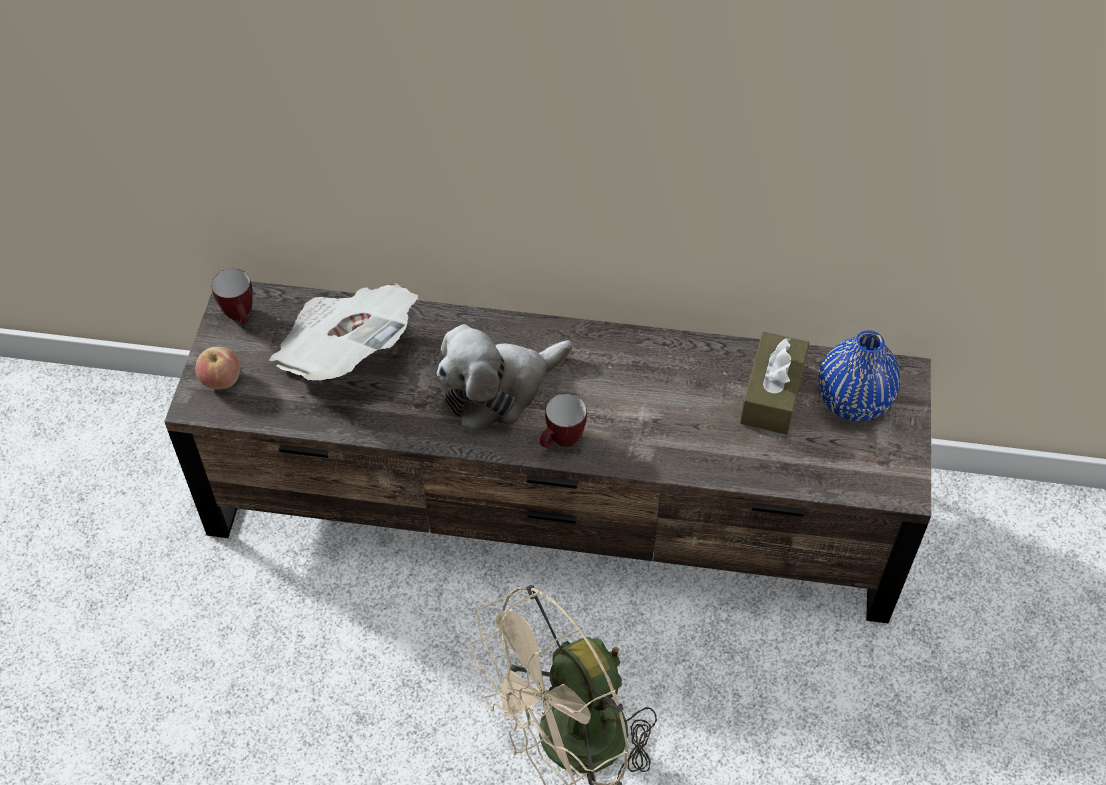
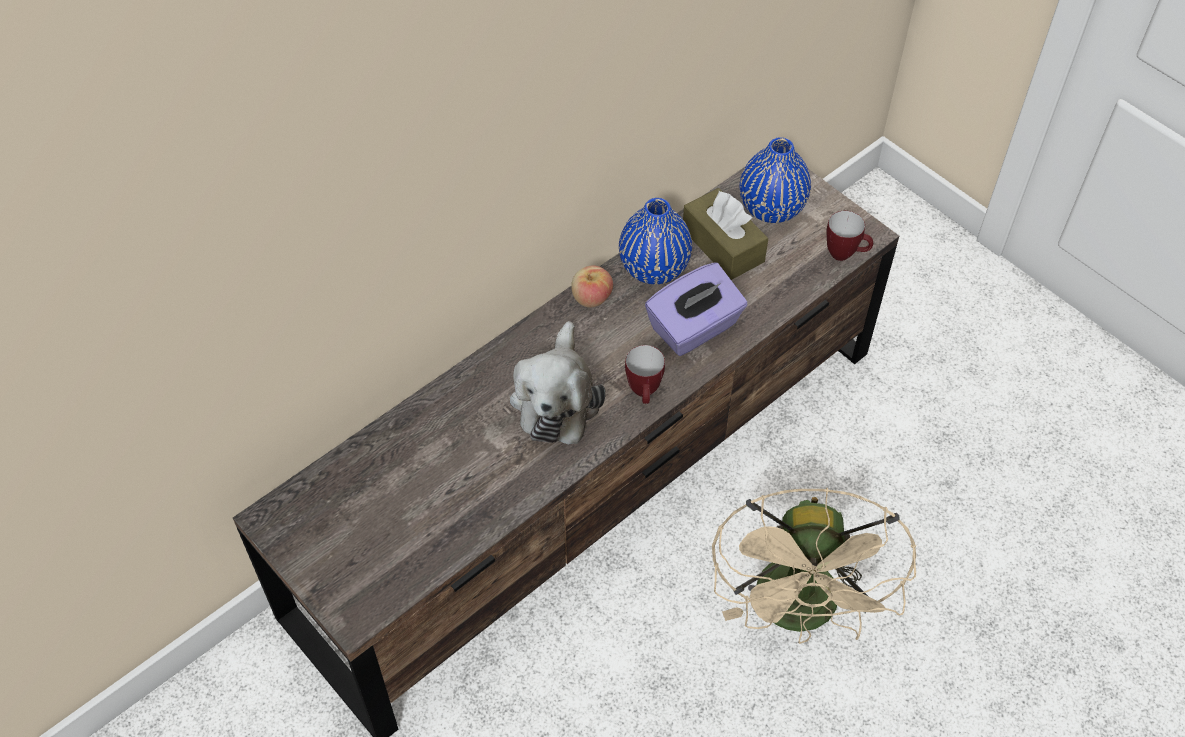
camera: 50 degrees left, 0 degrees up
apple [195,347,240,389] -> apple moved to [571,265,613,307]
mug [211,269,253,324] -> mug moved to [827,211,873,261]
newspaper [269,284,418,381] -> none
none -> blue vase [619,198,692,284]
none -> purple tissue box [645,263,748,356]

